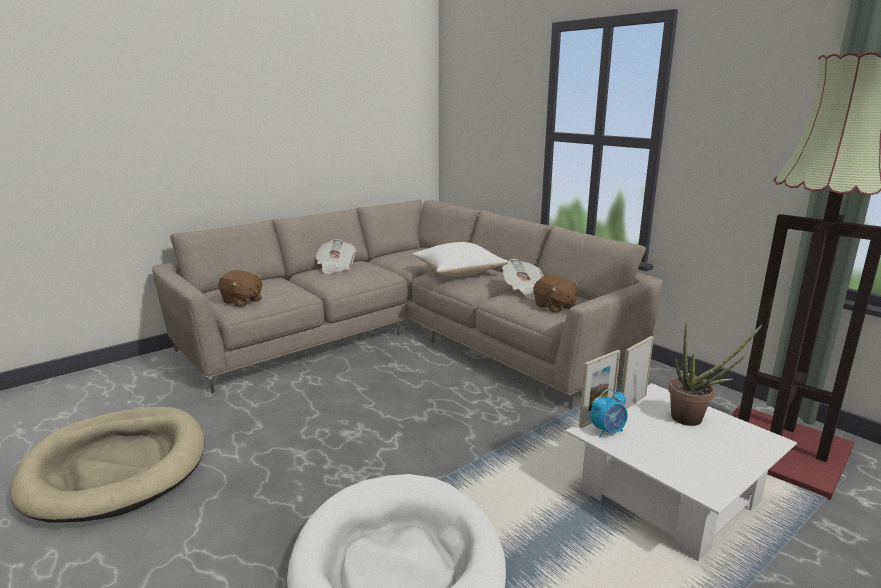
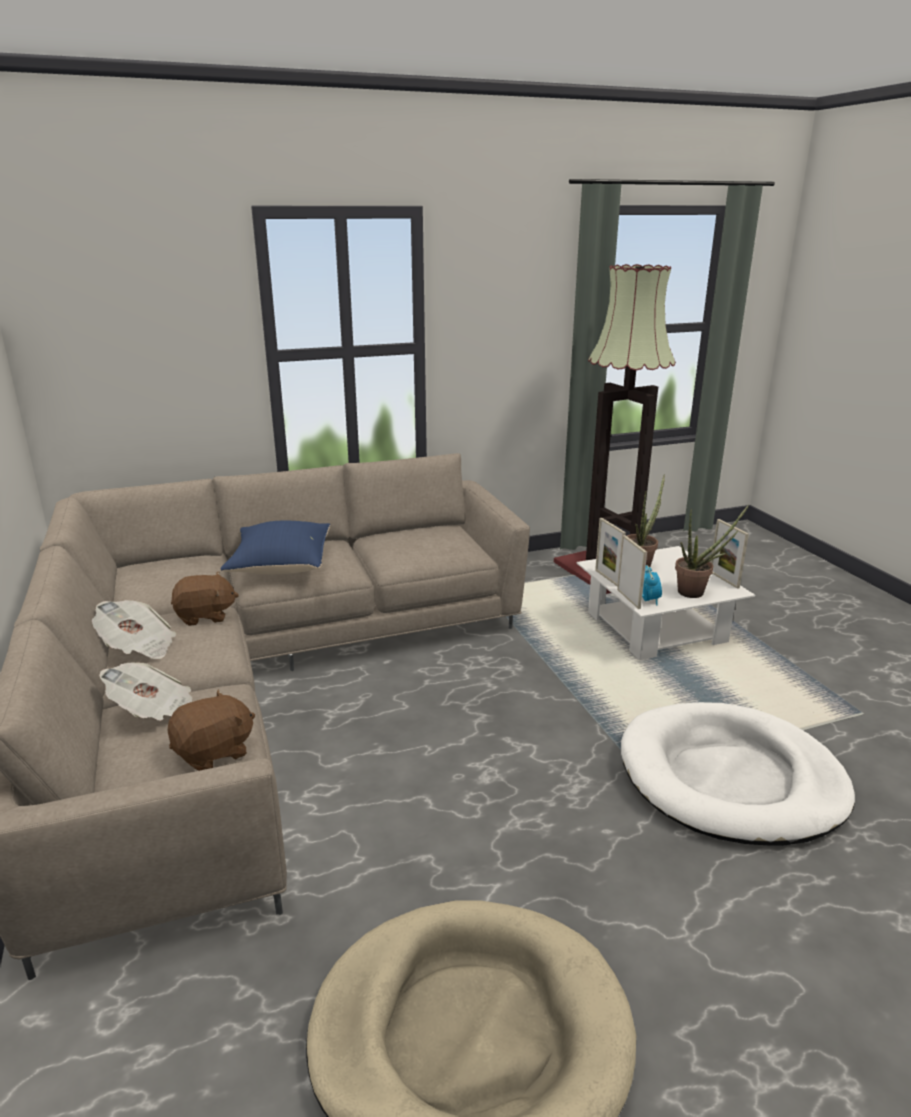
camera: 70 degrees left, 5 degrees up
white pillow [412,242,508,276] -> blue pillow [220,520,330,575]
newspaper [502,259,544,299] -> newspaper moved to [99,662,193,721]
brown plush toy [534,274,579,313] -> brown plush toy moved to [171,572,239,626]
none -> potted plant [675,505,749,598]
none -> picture frame [711,519,749,589]

